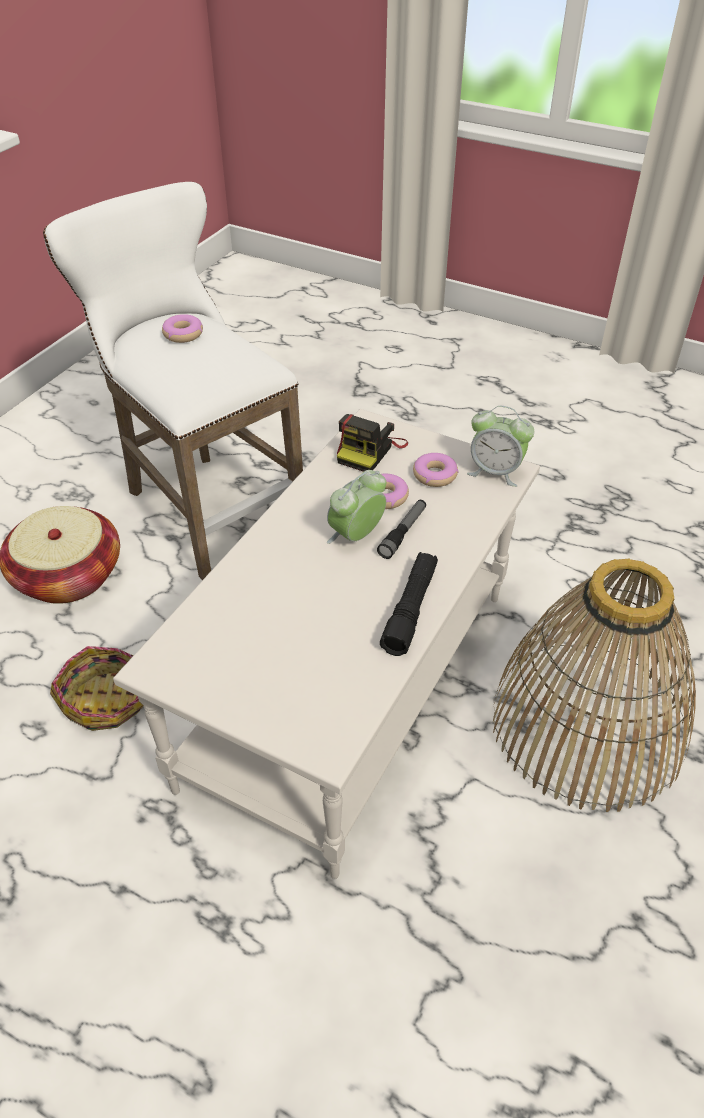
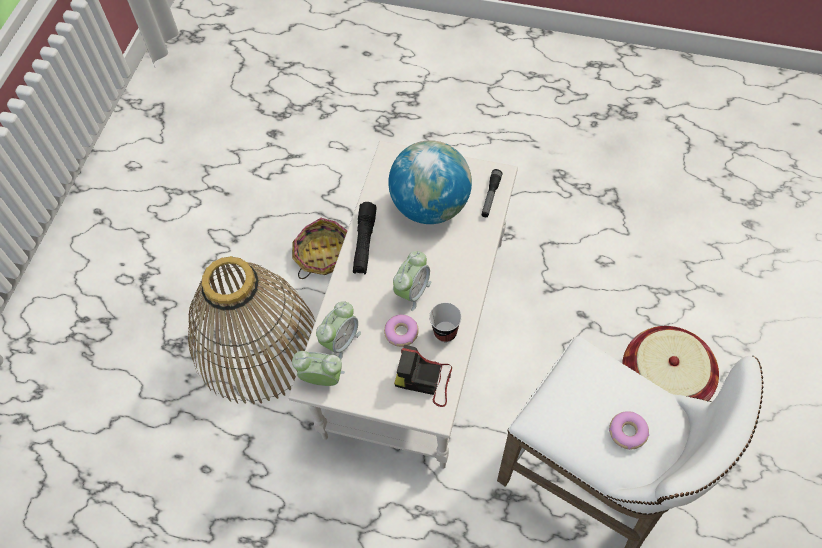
camera: 170 degrees right, 15 degrees up
basket [50,646,144,731] -> basket moved to [292,218,347,279]
camera [337,414,408,472] -> camera turned 90 degrees counterclockwise [394,344,452,407]
flashlight [377,500,426,559] -> flashlight moved to [482,169,503,217]
donut [413,453,458,487] -> none
none -> alarm clock [316,301,361,359]
none -> globe [388,140,472,224]
none -> cup [429,302,462,342]

